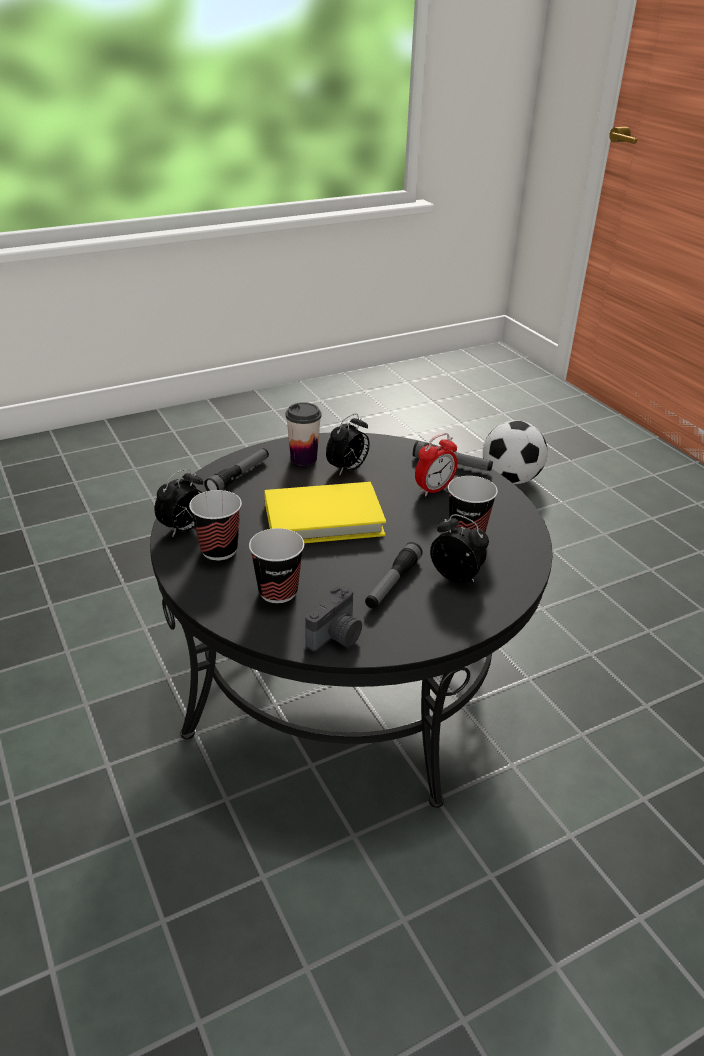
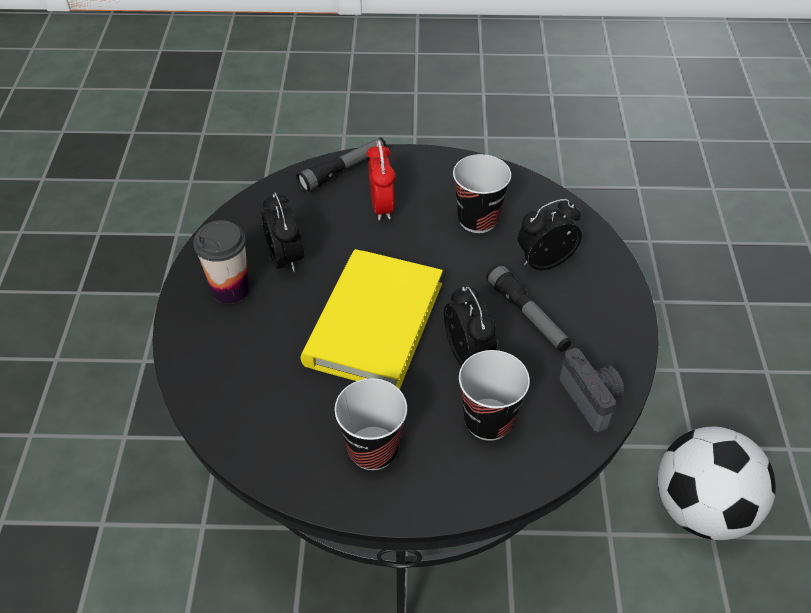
camera: 60 degrees left, 15 degrees up
alarm clock [154,468,203,537] -> alarm clock moved to [444,286,497,366]
flashlight [204,448,269,491] -> none
football [483,420,548,484] -> football moved to [658,427,776,540]

